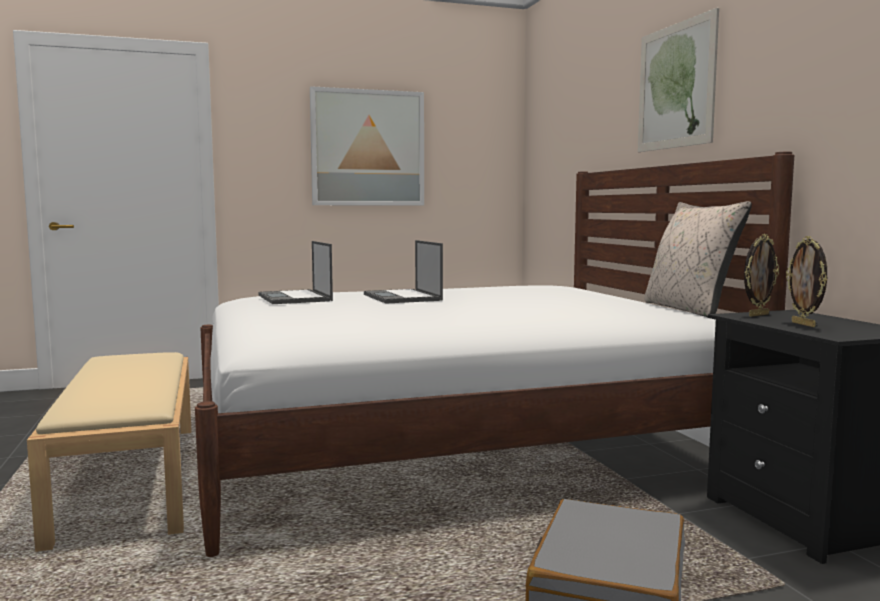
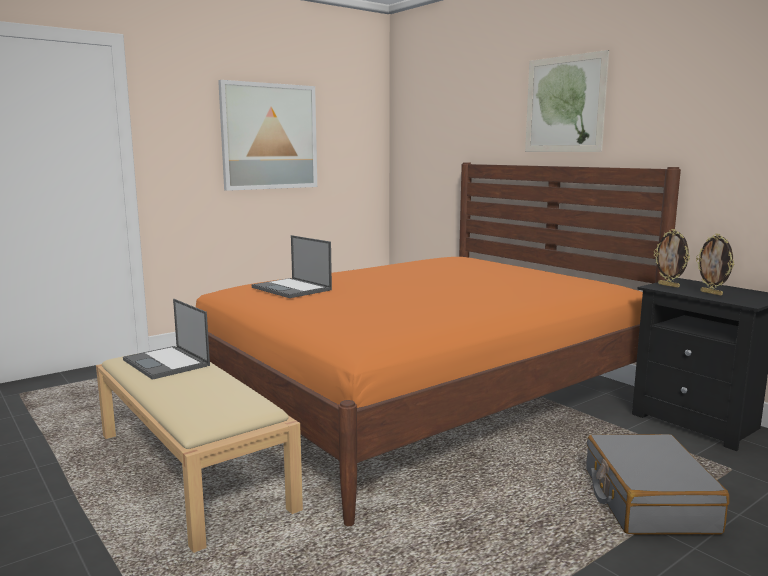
camera: 20 degrees left, 5 degrees up
white bed [195,152,794,557] -> orange bed [196,162,681,526]
laptop [364,240,443,304] -> laptop moved to [123,299,210,380]
beige pillow [644,201,752,317] -> none
picture frame [744,234,779,317] -> picture frame turned 105 degrees clockwise [654,229,690,288]

